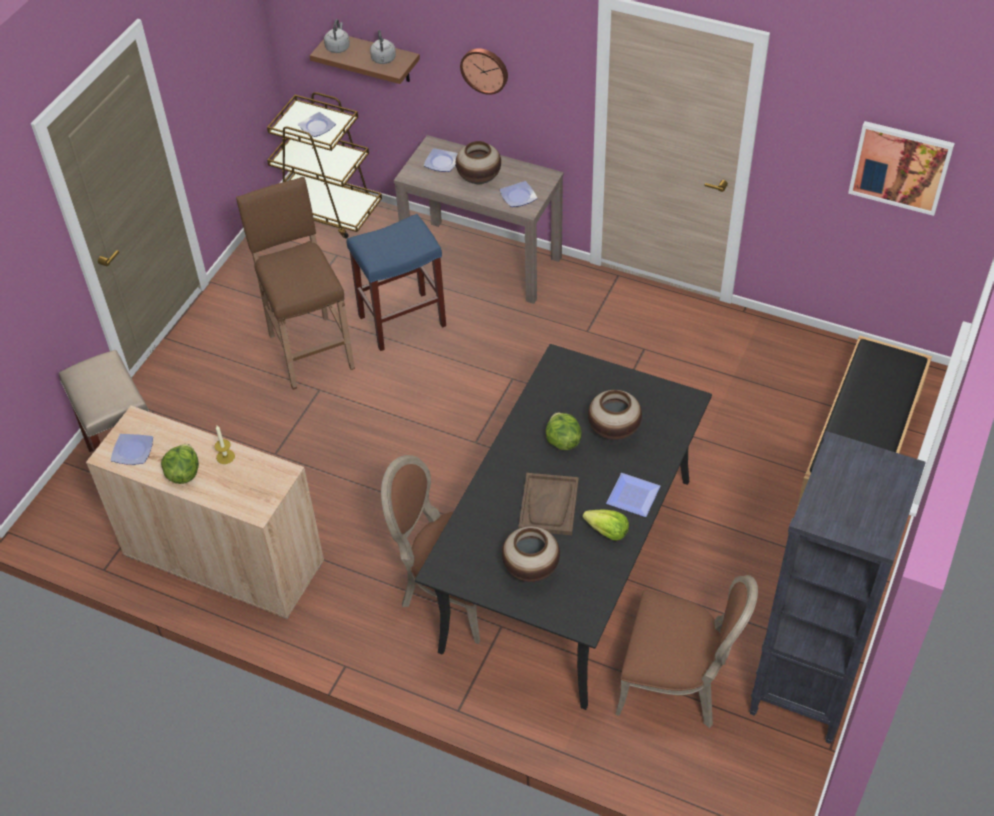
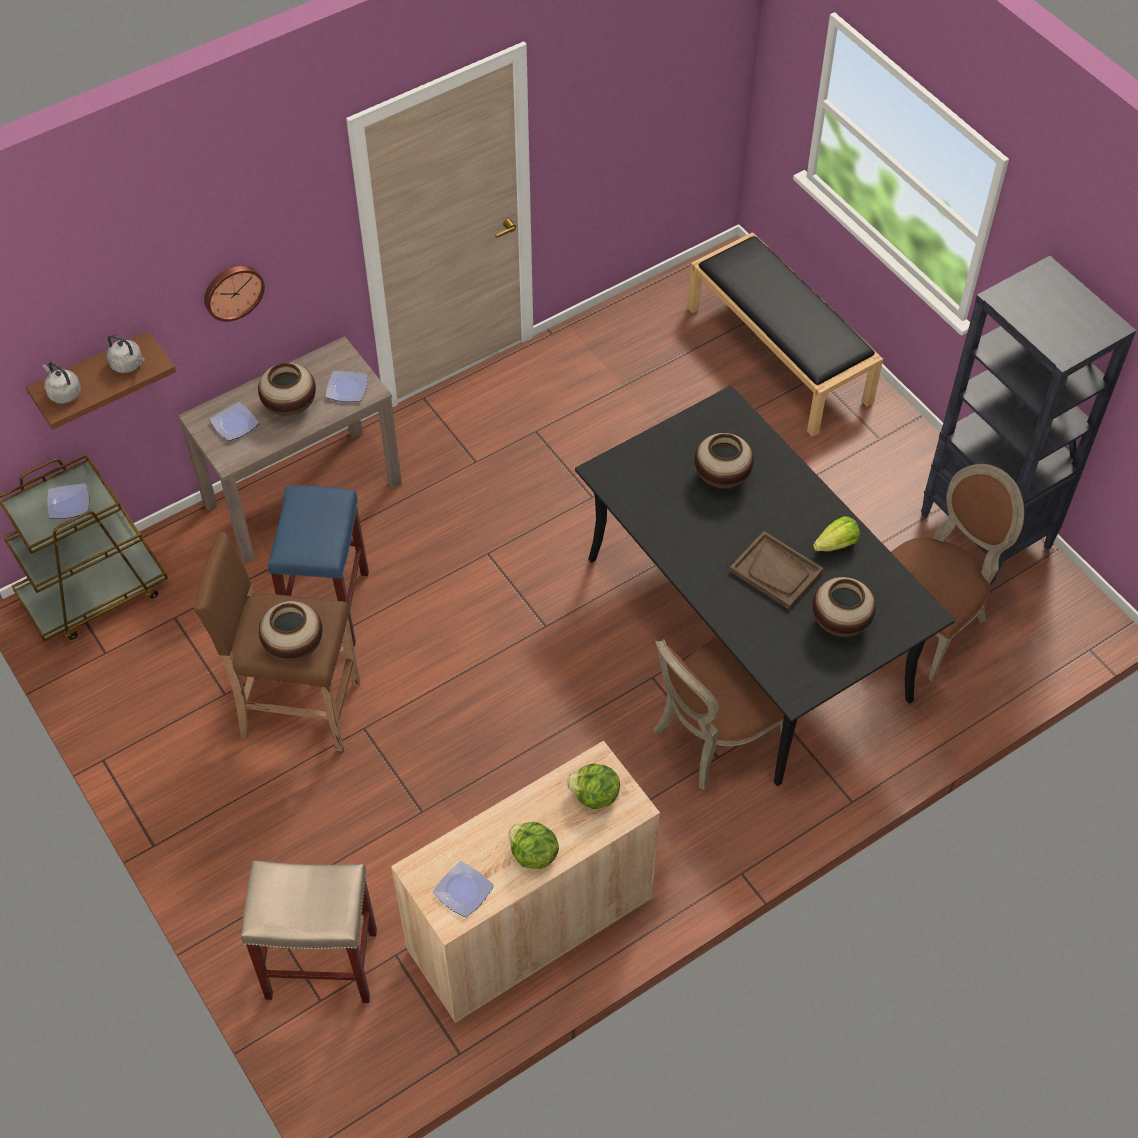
camera: 60 degrees left, 5 degrees up
candle [215,426,235,464] -> none
lettuce [546,413,582,450] -> lettuce moved to [567,764,620,809]
plate [606,473,660,517] -> none
picture [848,121,955,216] -> none
none -> vase [259,601,322,661]

